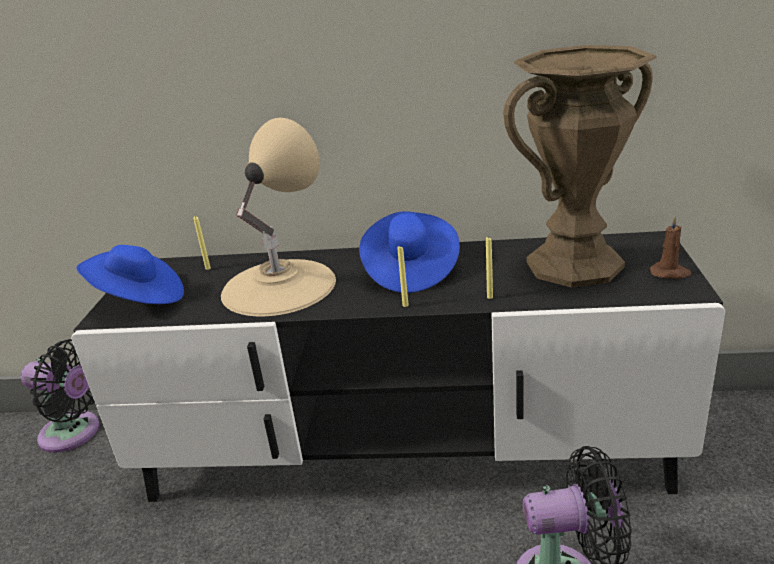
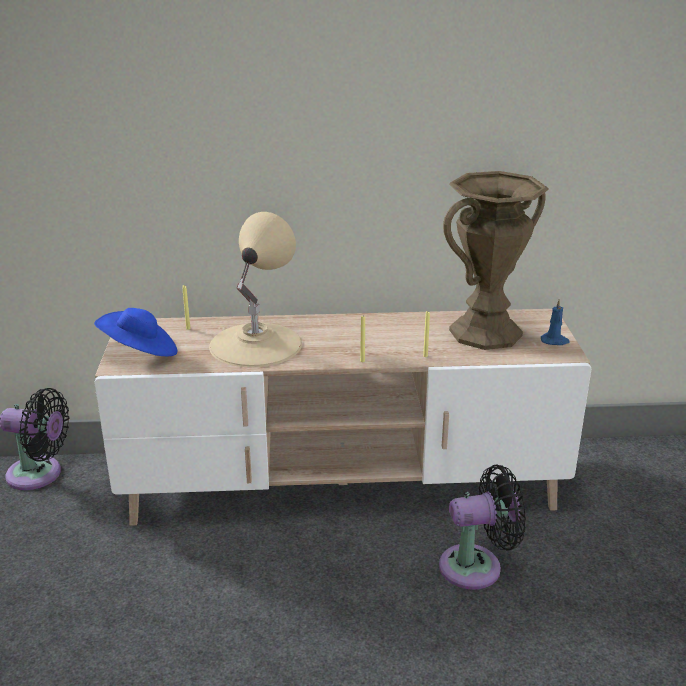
camera: 10 degrees left, 0 degrees up
black tv stand [71,231,725,502] -> beige tv stand [94,309,591,526]
blue hat [359,211,460,293] -> none
brown candle [650,215,691,279] -> blue candle [541,299,570,345]

